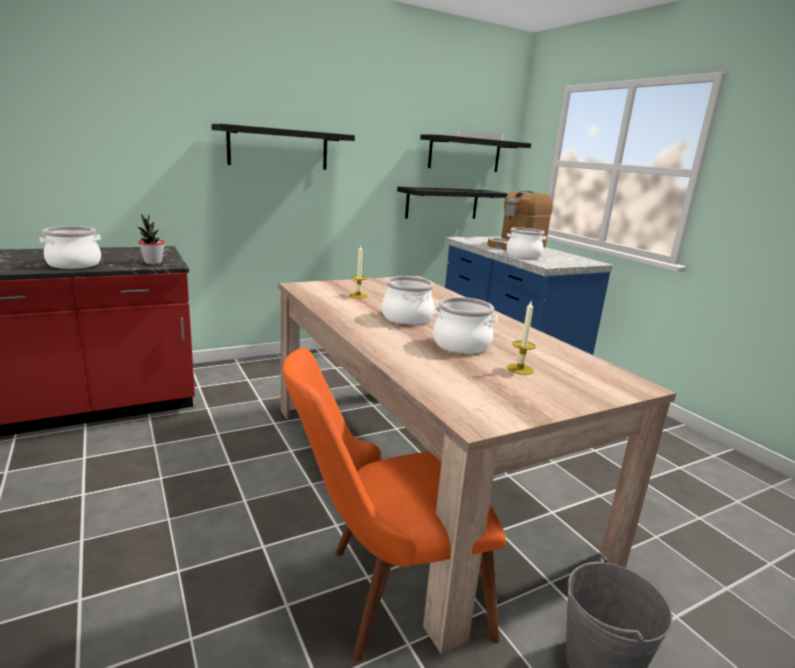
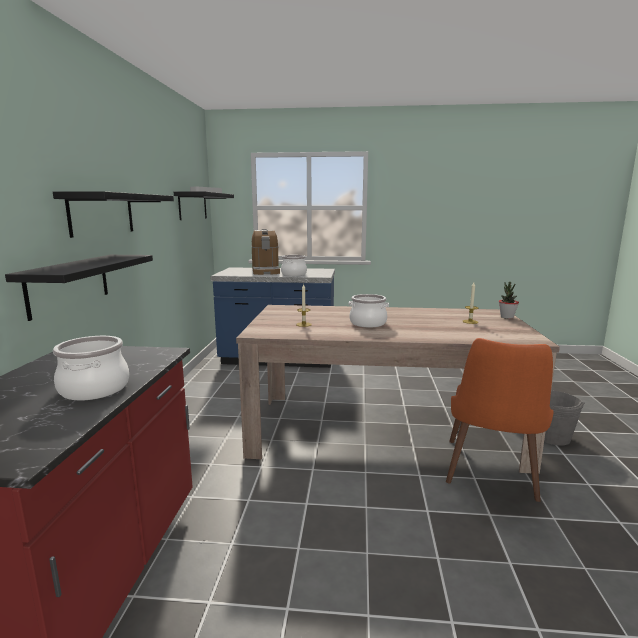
camera: 55 degrees left, 5 degrees down
potted plant [138,214,165,264] -> potted plant moved to [499,282,519,319]
black shelf [397,187,508,219] -> black shelf moved to [5,255,153,321]
cooking pot [433,297,498,354] -> none

